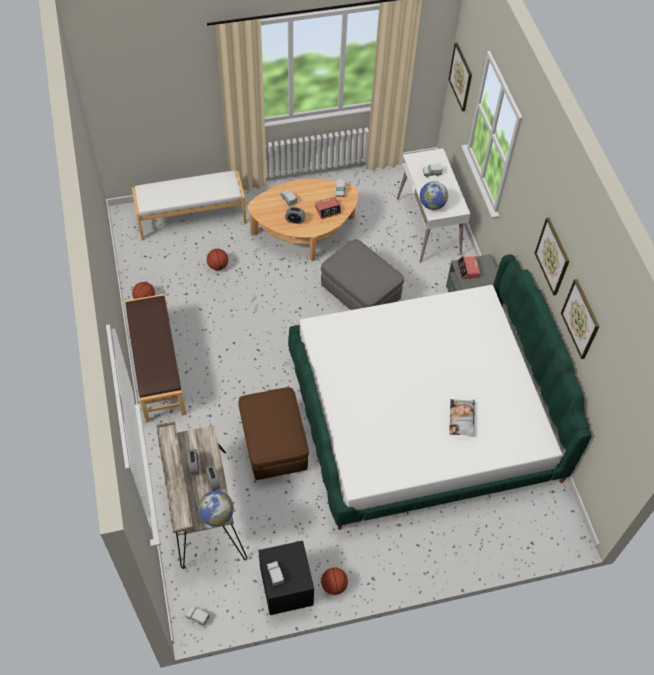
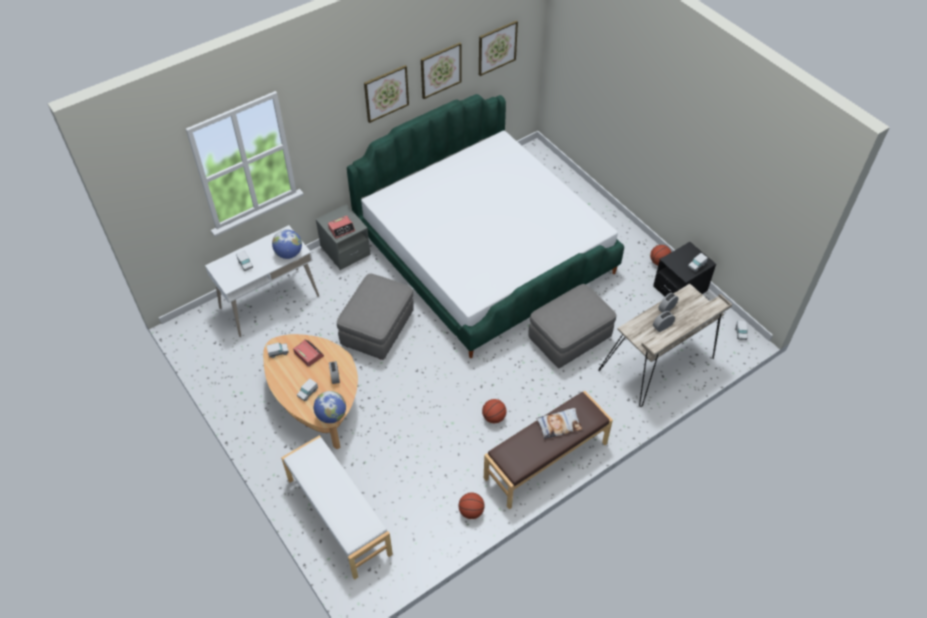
camera: 110 degrees left, 5 degrees down
globe [198,491,234,527] -> globe moved to [314,391,346,423]
basketball [207,249,228,270] -> basketball moved to [482,399,507,423]
brown ottoman [238,387,309,480] -> grey ottoman [529,284,616,368]
picture [448,43,472,112] -> picture moved to [479,21,518,76]
pillow [449,399,475,437] -> pillow moved to [536,408,583,439]

